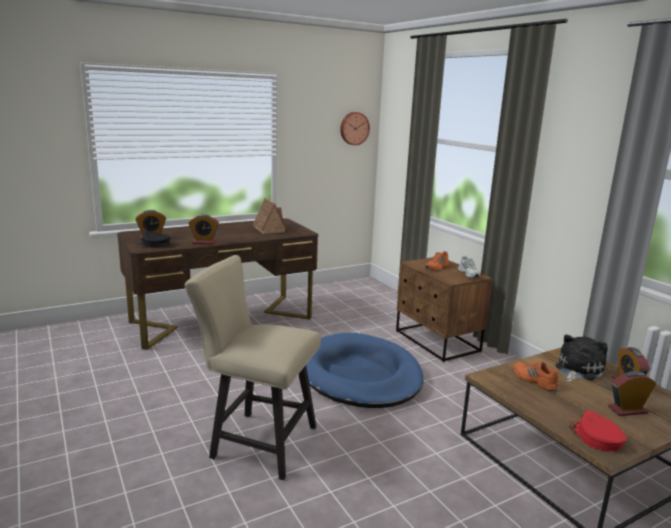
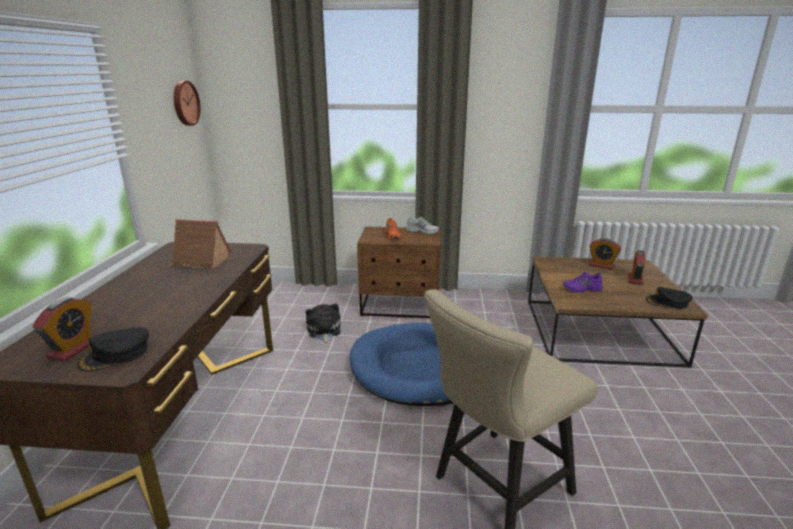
camera: 55 degrees left, 5 degrees up
alarm clock [188,214,219,244] -> none
orange shoe [514,362,559,391] -> purple shoe [563,272,603,293]
plush toy [555,335,608,382] -> plush toy moved to [305,303,341,344]
red cap [569,410,627,451] -> black cap [646,287,693,309]

